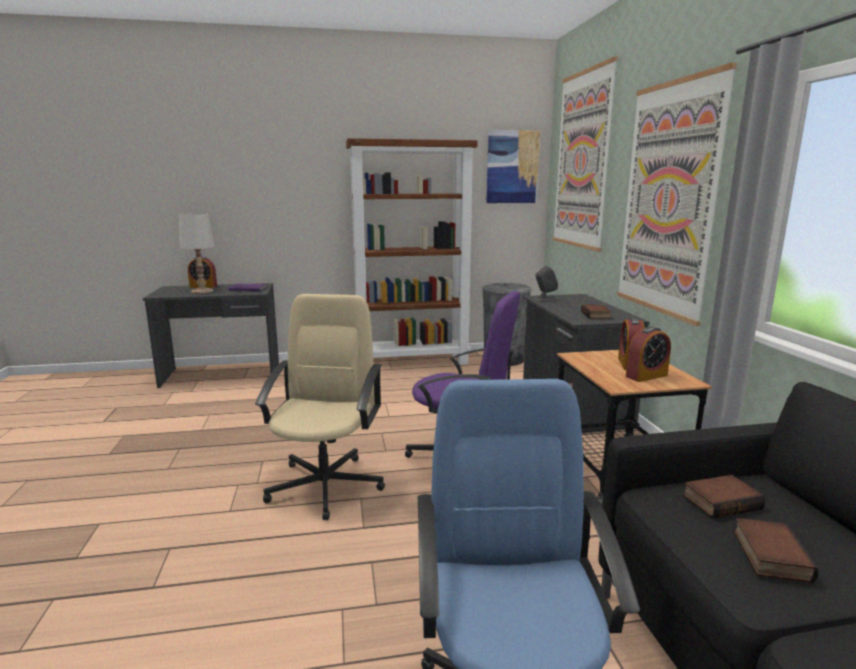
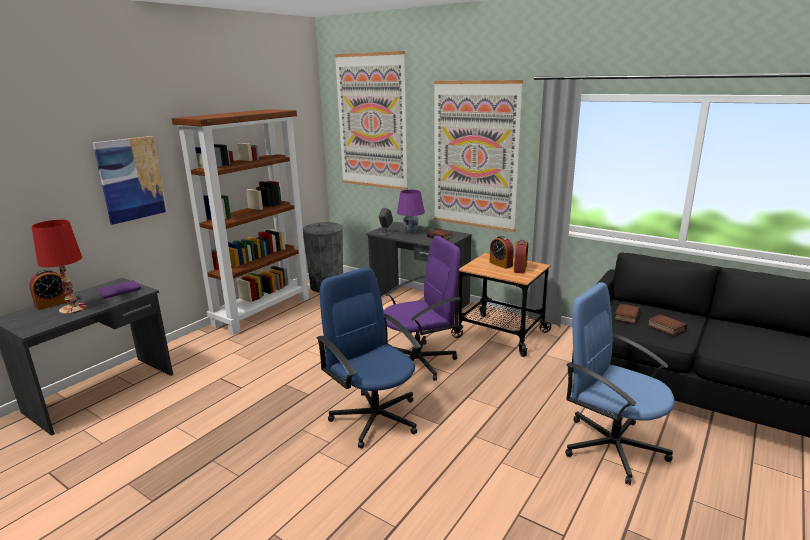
camera: 45 degrees left, 5 degrees up
white table lamp [179,213,215,293] -> red table lamp [32,220,87,314]
beige office chair [255,294,385,520] -> blue office chair [317,267,421,449]
picture [486,130,540,203] -> picture moved to [93,136,167,225]
none -> purple table lamp [397,190,425,234]

